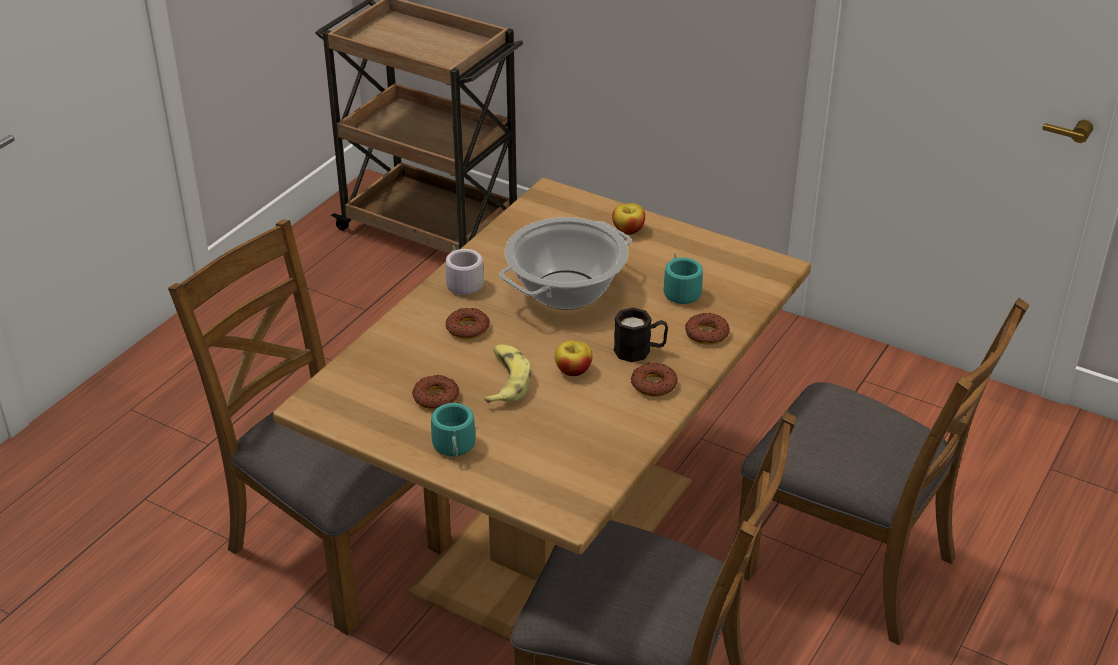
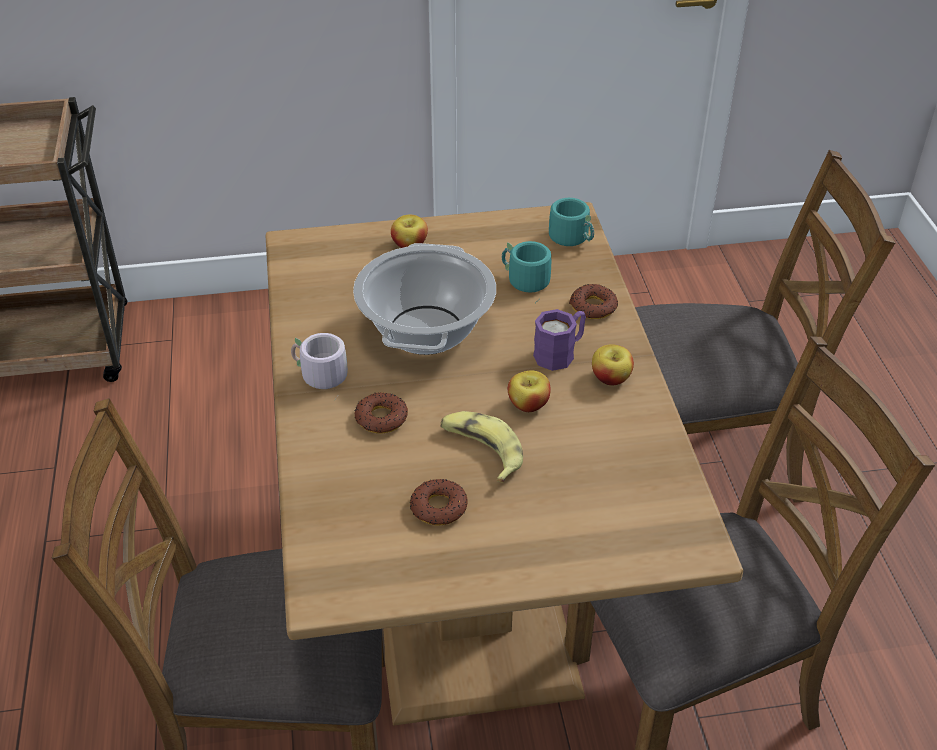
camera: 40 degrees left, 5 degrees up
turquoise mug [431,403,479,458] -> turquoise mug moved to [549,198,594,246]
black mug [614,307,668,362] -> purple mug [533,309,586,371]
donut [631,363,678,397] -> apple [592,344,634,386]

